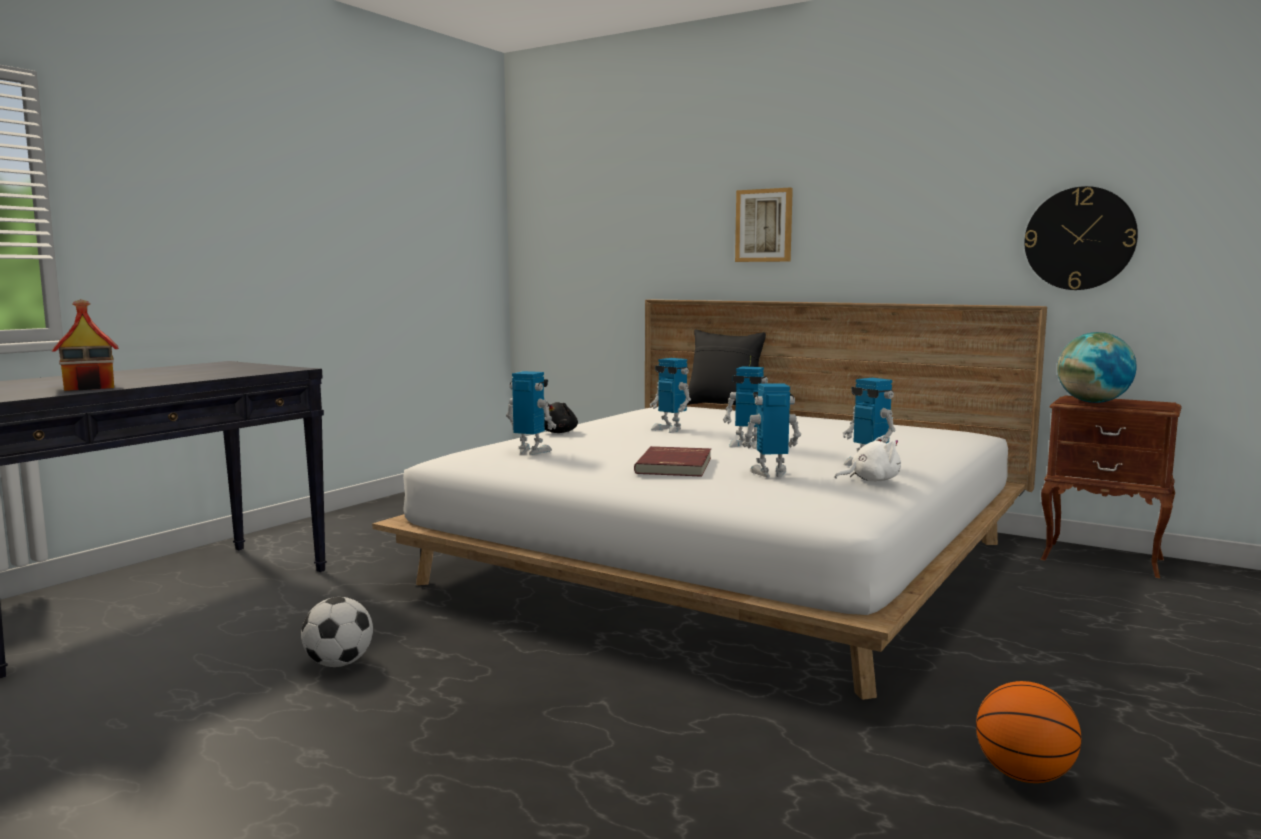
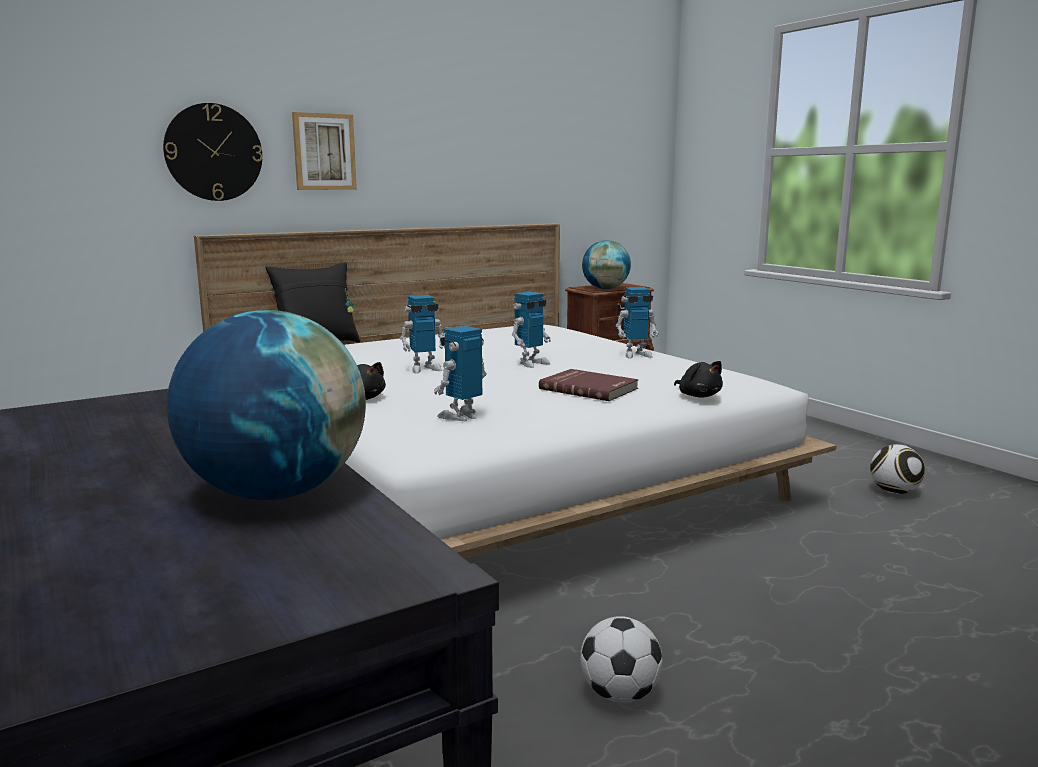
camera: 65 degrees left, 5 degrees up
toy house [52,299,119,391] -> globe [167,310,366,500]
toy robot [742,383,801,477] -> none
white plush toy [835,436,901,482] -> none
basketball [976,681,1081,783] -> football [870,444,925,494]
wall clock [1024,186,1138,290] -> wall clock moved to [163,103,263,201]
none -> black plush toy [674,361,723,398]

